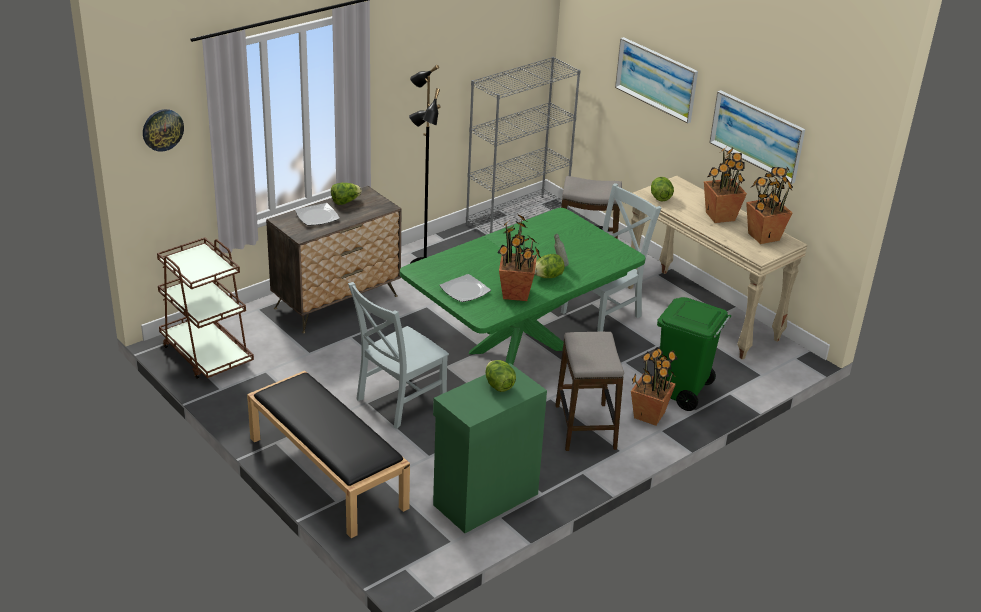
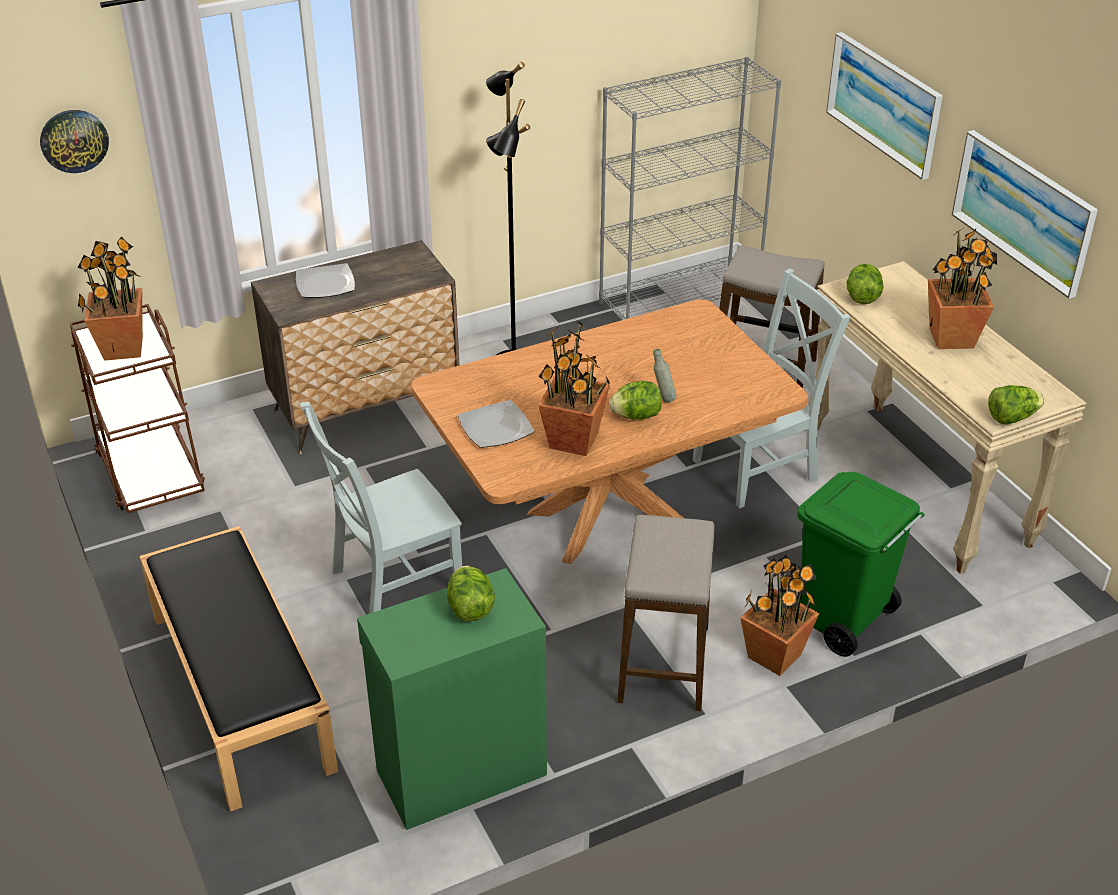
camera: 15 degrees right, 5 degrees up
lettuce [331,183,362,205] -> lettuce moved to [988,385,1044,424]
green dining table [400,208,645,365] -> brown dining table [411,299,808,564]
potted plant [746,166,793,244] -> potted plant moved to [78,236,143,361]

